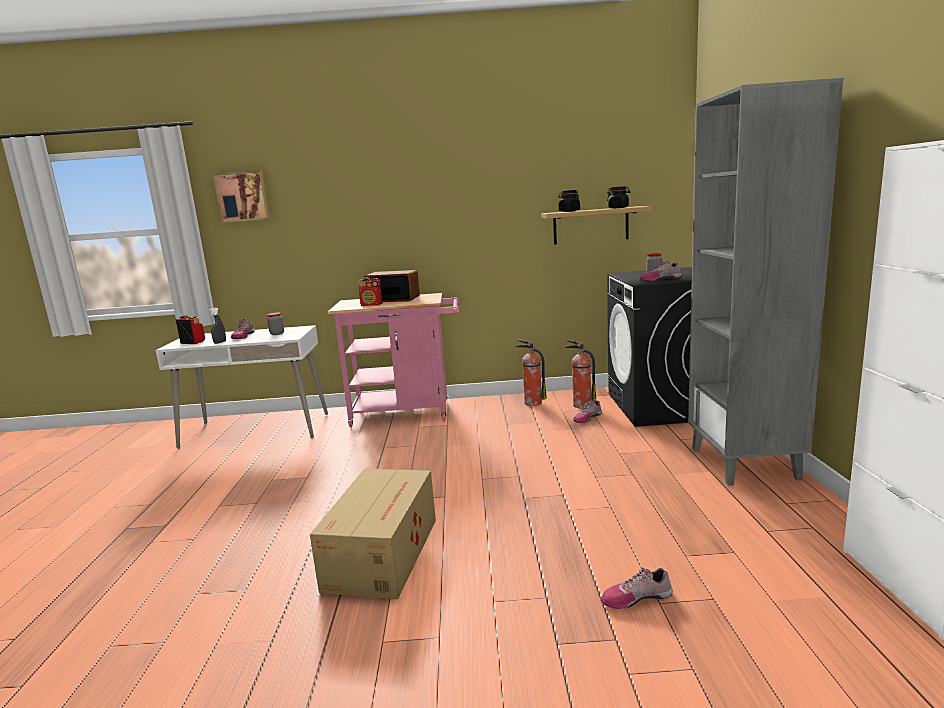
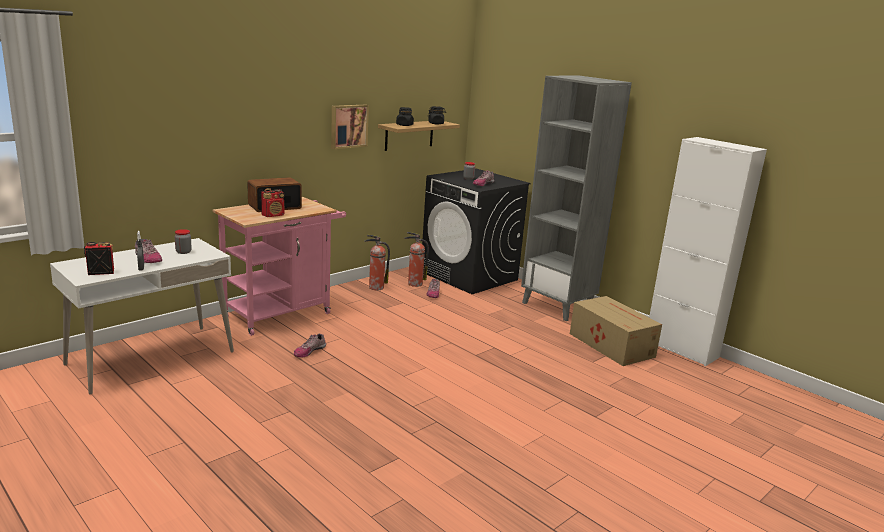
camera: 45 degrees left, 5 degrees up
picture [213,170,270,223] -> picture moved to [331,104,369,149]
cardboard box [310,468,436,599] -> cardboard box moved to [570,296,662,366]
shoe [602,567,673,609] -> shoe moved to [294,333,326,358]

